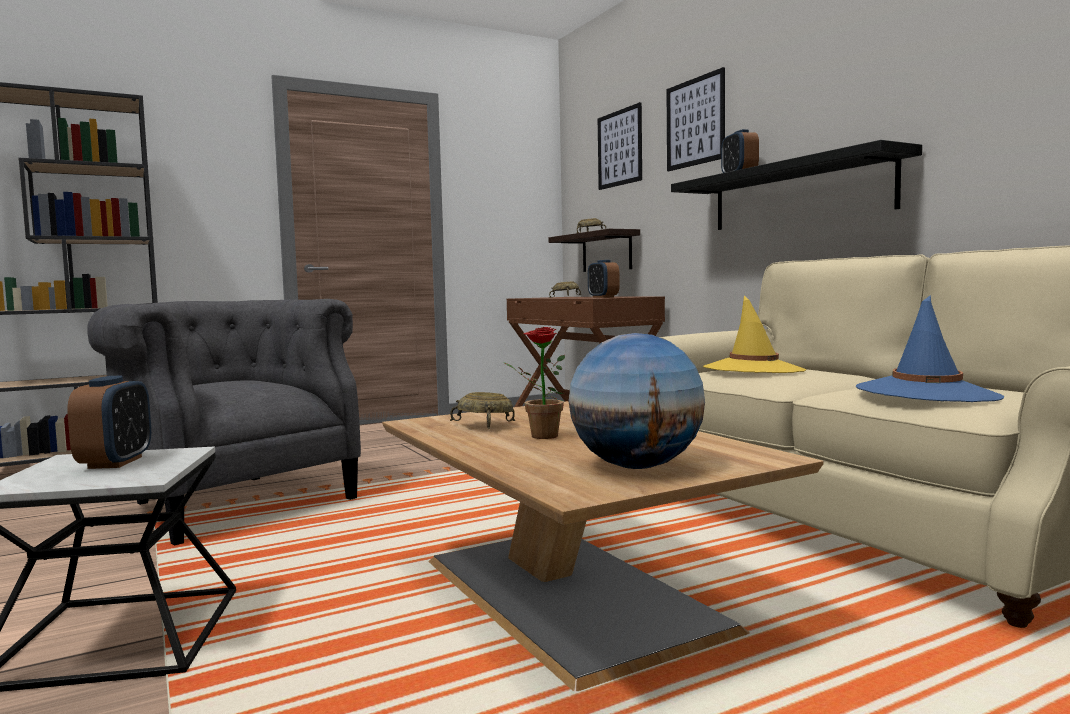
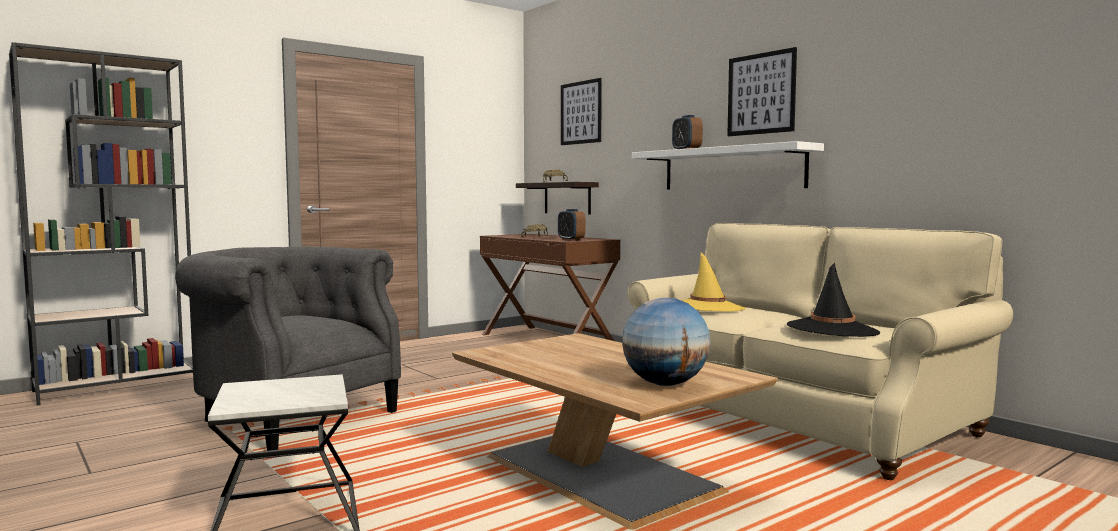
camera: 10 degrees left, 0 degrees up
alarm clock [67,375,151,469] -> none
beige bowl [450,392,515,429] -> none
potted plant [503,327,565,439] -> none
picture [667,67,725,171] -> picture moved to [727,47,797,136]
black shelf [671,140,922,230] -> white shelf [632,141,824,190]
blue hat [856,295,1004,402] -> black hat [787,263,880,337]

